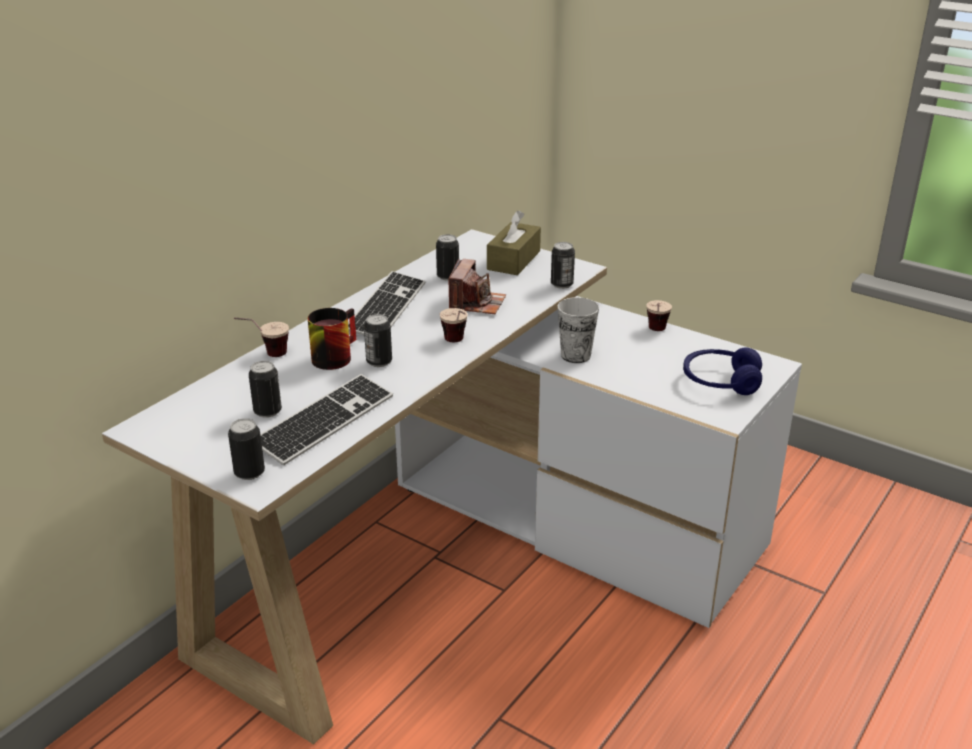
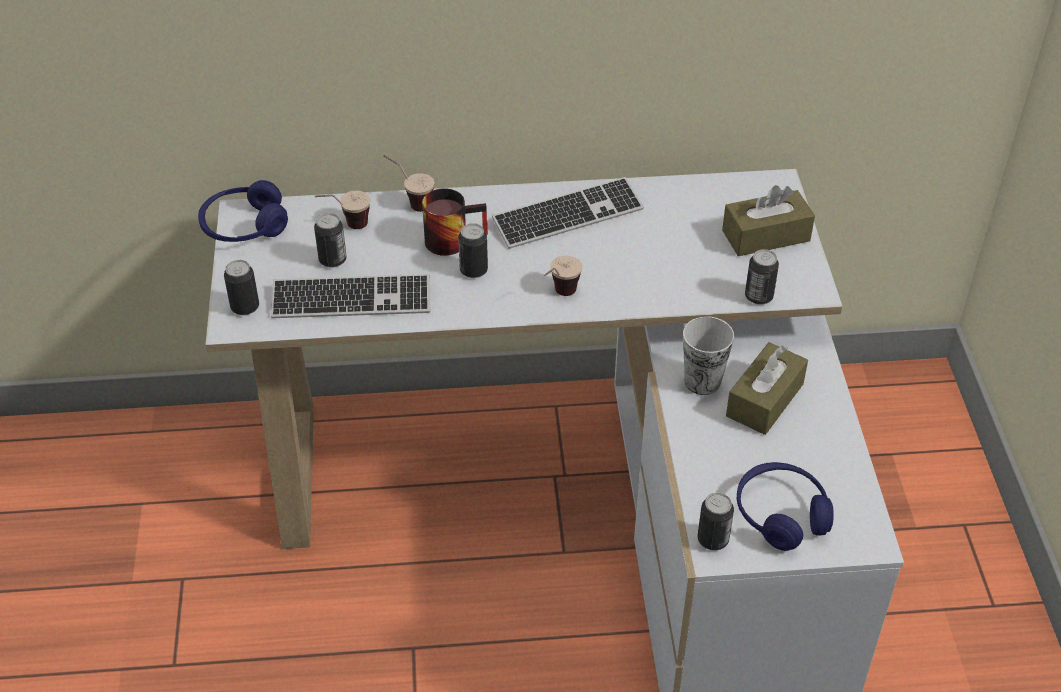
camera: 50 degrees right, 15 degrees up
can [436,234,459,281] -> can moved to [697,493,734,550]
camera [449,259,506,314] -> none
cup [646,300,672,331] -> cup moved to [315,191,370,229]
none -> blue headphones [198,180,288,242]
none -> brown tissue box [726,342,808,435]

